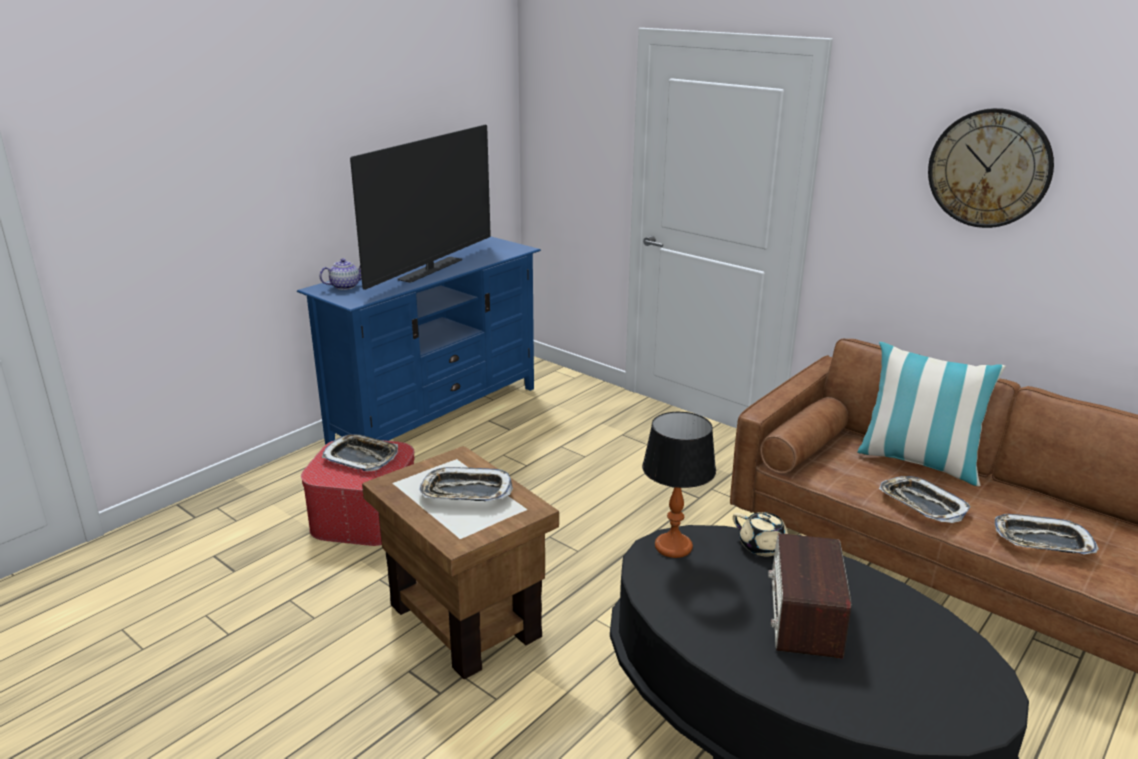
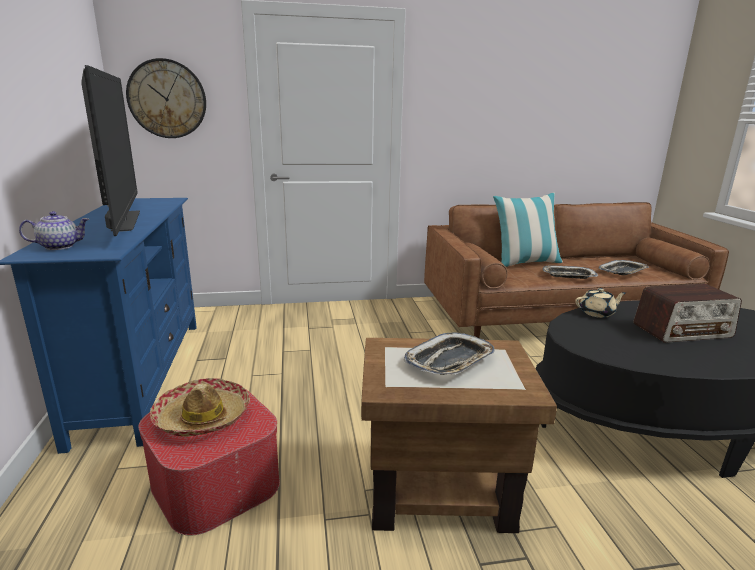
camera: 50 degrees left, 5 degrees down
teapot [319,258,362,290] -> teapot turned 60 degrees clockwise [19,211,89,250]
tray [322,434,398,471] -> hat [150,378,250,437]
table lamp [642,412,716,558] -> none
radio [768,533,852,659] -> radio turned 60 degrees counterclockwise [633,284,742,343]
wall clock [928,108,1054,228] -> wall clock moved to [126,58,206,138]

